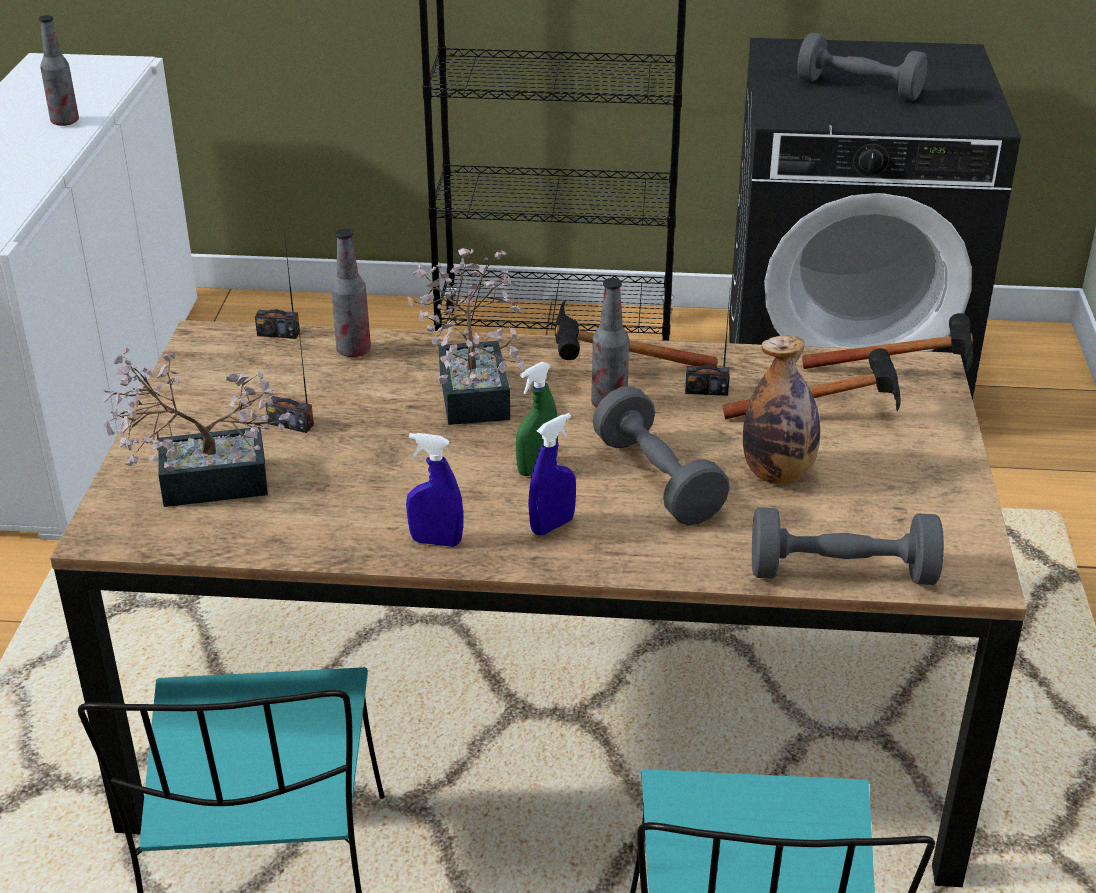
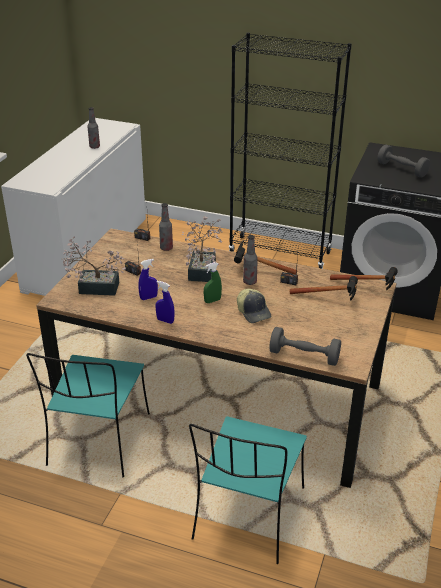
camera: 15 degrees right, 0 degrees up
blue spray bottle [528,413,576,535] -> blue spray bottle moved to [138,259,158,300]
grey dumbbell [592,386,730,525] -> cap [237,289,271,323]
bottle [743,336,820,484] -> none

